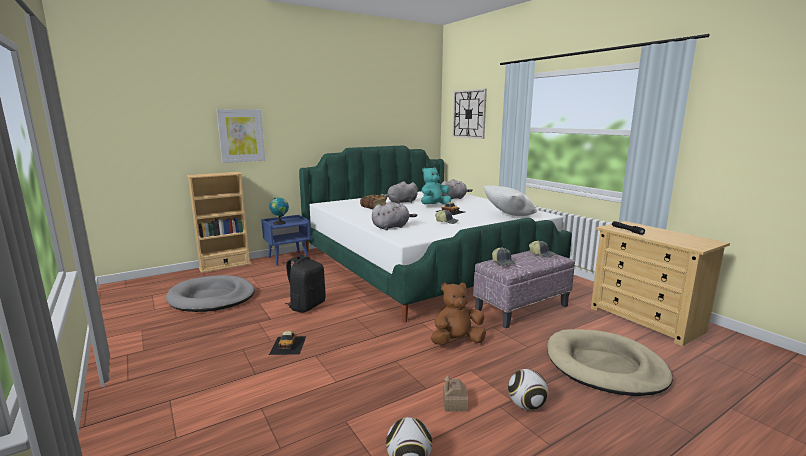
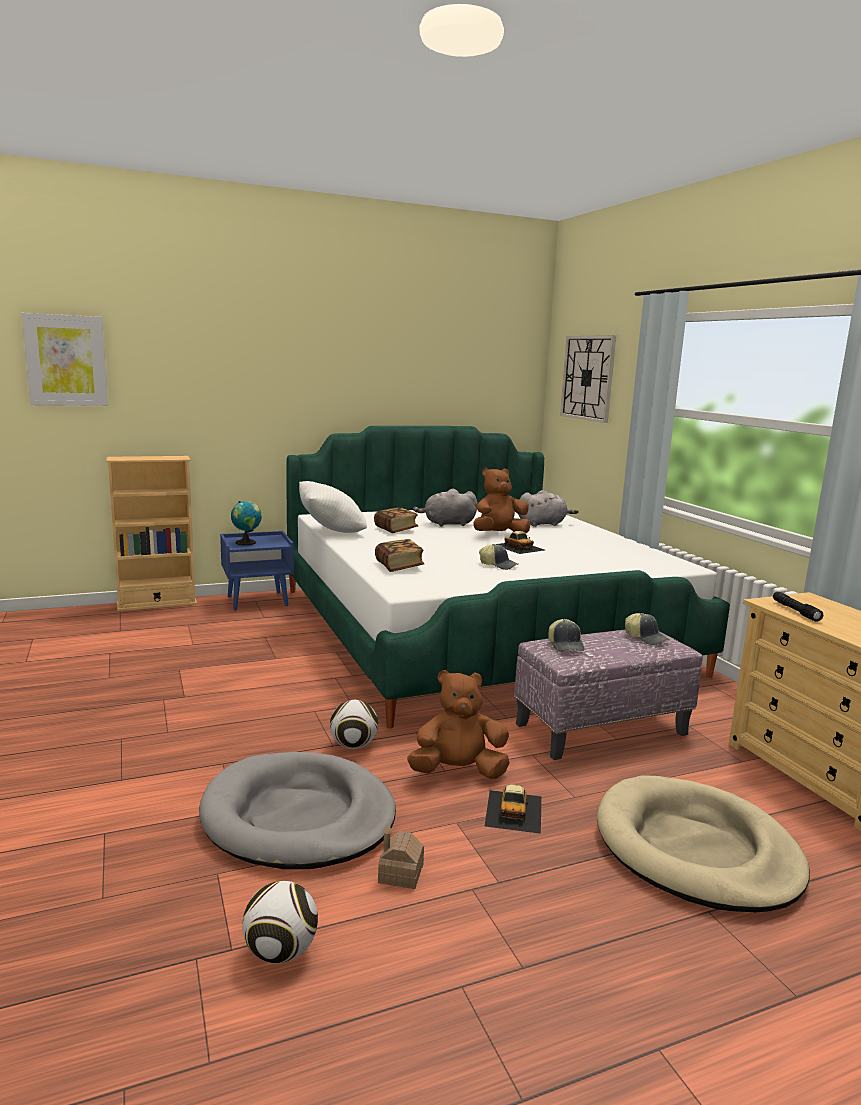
camera: 10 degrees right, 0 degrees up
grey dog bed [166,275,255,312] -> grey dog bed moved to [199,752,396,869]
picture [216,109,265,163] -> picture moved to [22,313,108,406]
toy car [269,331,307,355] -> toy car moved to [485,784,542,834]
black backpack [285,255,326,313] -> none
grey plush toy [372,201,417,230] -> book [375,539,424,572]
turquoise plush toy [421,167,451,205] -> brown plush toy [473,467,530,533]
white pillow [484,185,537,216] -> white pillow moved to [299,481,367,533]
football [508,369,548,410] -> football moved to [330,700,378,749]

